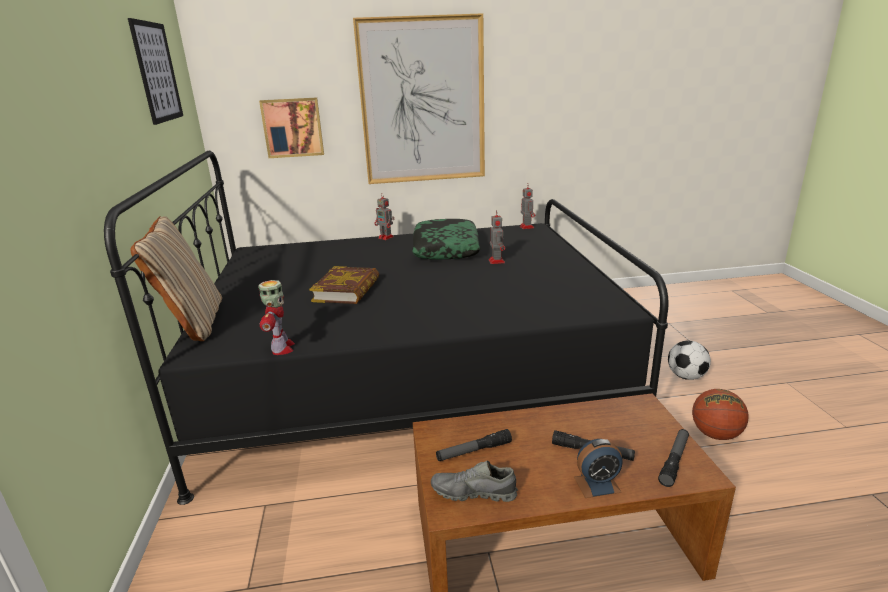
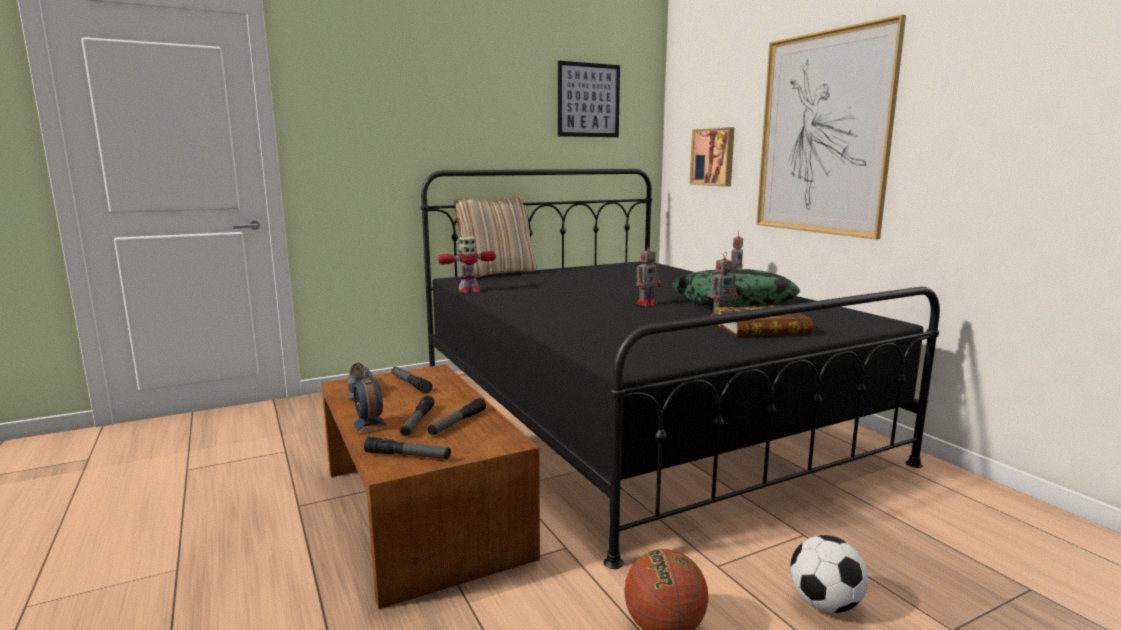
camera: 70 degrees right, 10 degrees down
book [309,266,379,304] -> book moved to [715,305,813,337]
toy robot [520,184,535,229] -> toy robot moved to [636,243,661,306]
none -> flashlight [428,398,486,435]

